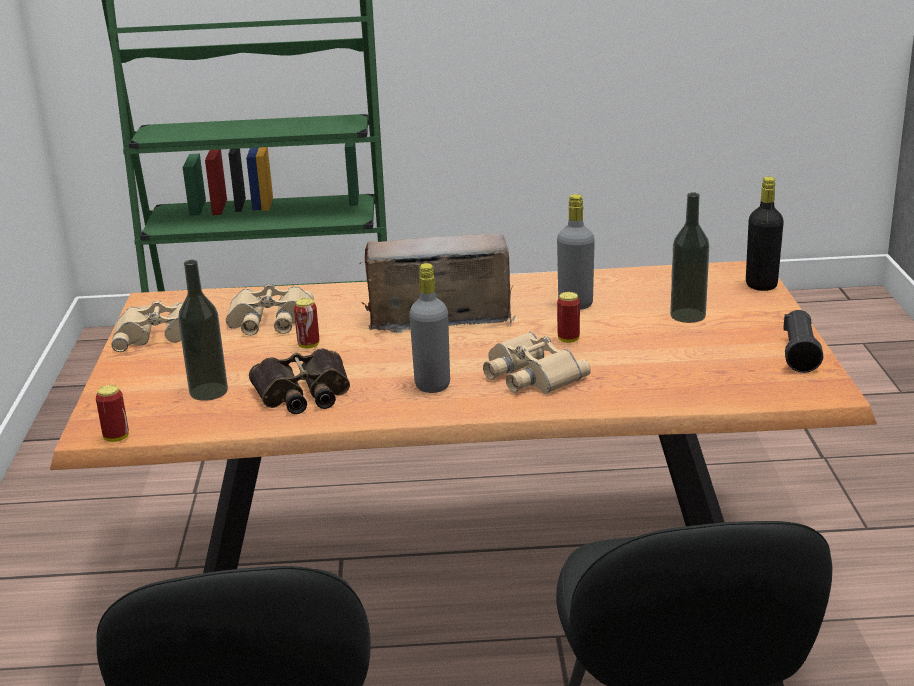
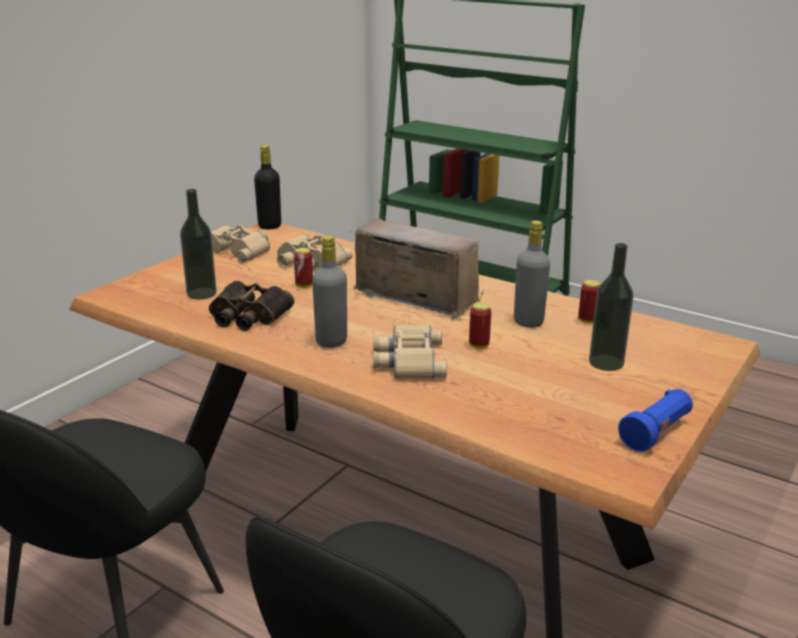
camera: 35 degrees right, 0 degrees up
can [96,385,129,442] -> can moved to [578,280,600,324]
black bottle [746,177,784,291] -> black bottle moved to [254,145,281,229]
black flashlight [783,310,823,373] -> blue flashlight [618,389,693,452]

